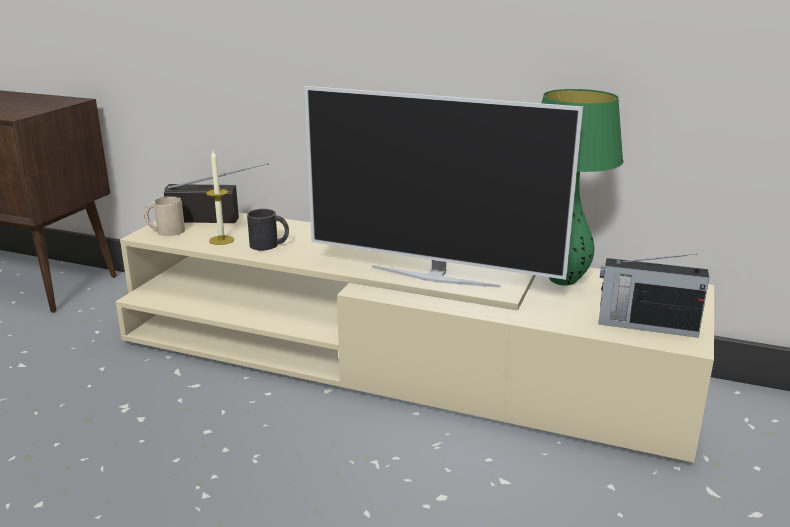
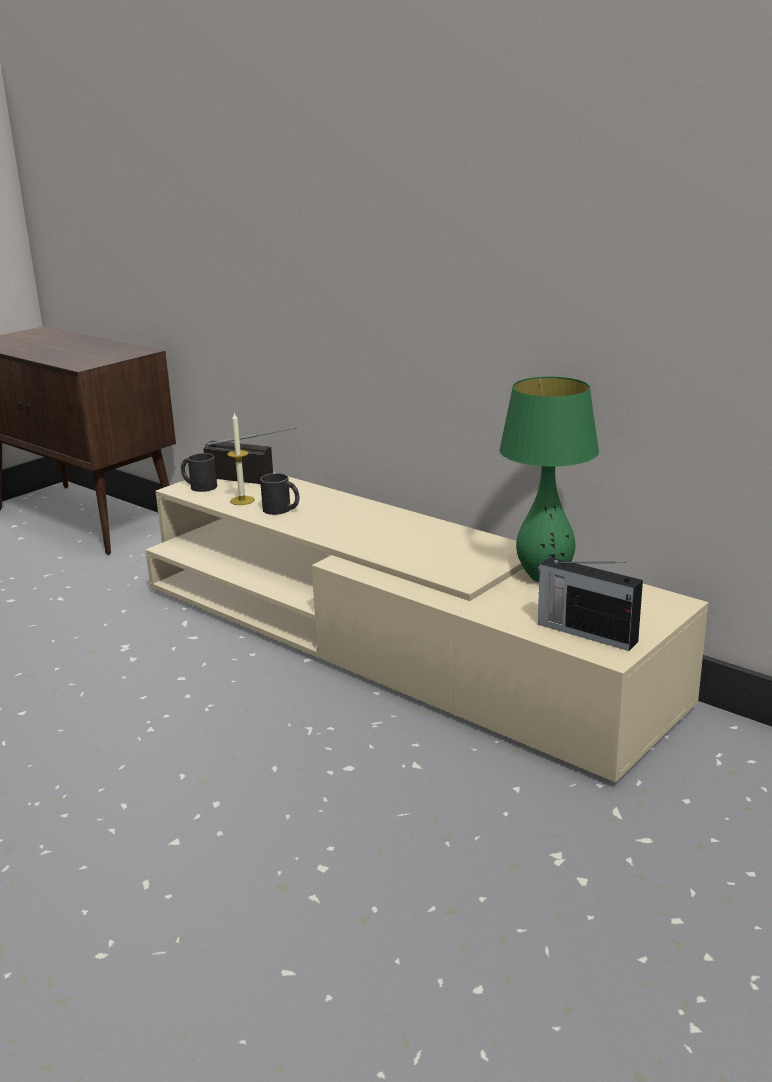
camera: 20 degrees right, 0 degrees up
beige mug [144,196,185,236] -> black mug [181,453,217,492]
television [304,86,583,288] -> none

